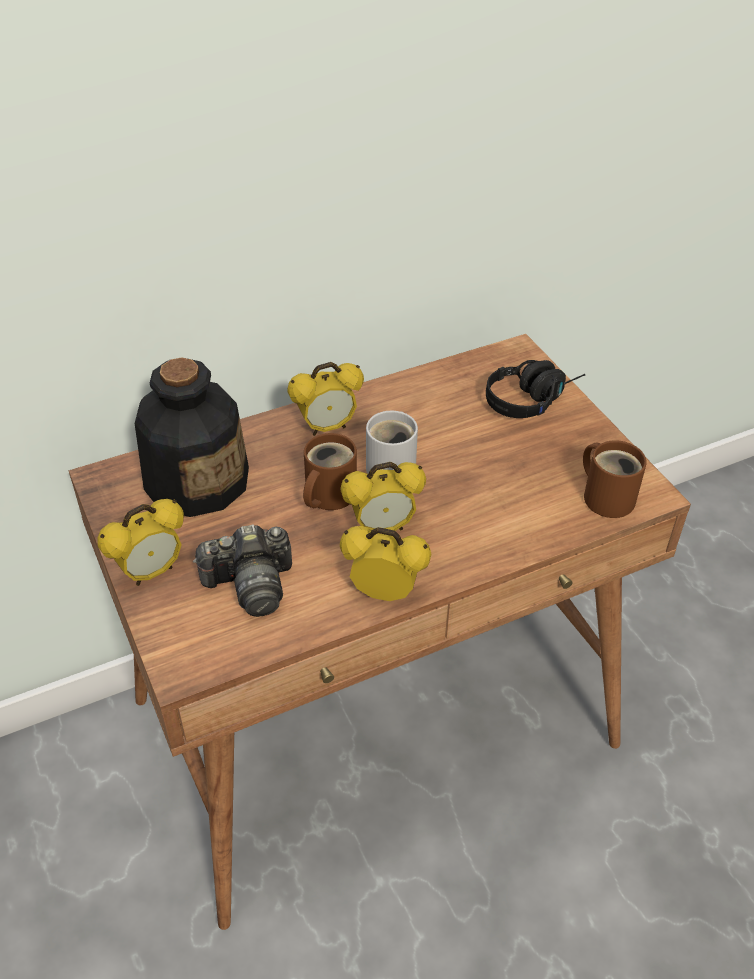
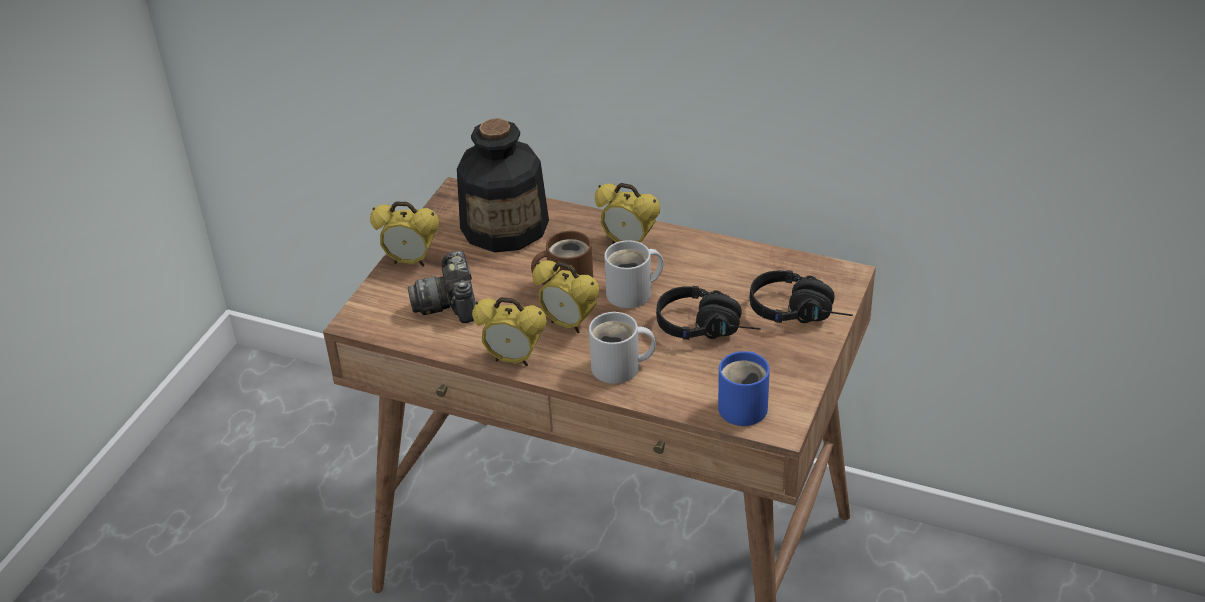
camera: 50 degrees right, 5 degrees down
camera [193,524,292,617] -> camera turned 45 degrees clockwise [408,250,476,323]
alarm clock [340,526,431,601] -> alarm clock turned 135 degrees clockwise [472,297,547,366]
brown mug [583,440,647,518] -> blue mug [718,351,770,426]
none -> white mug [589,312,656,384]
none -> black headphones [656,286,761,340]

